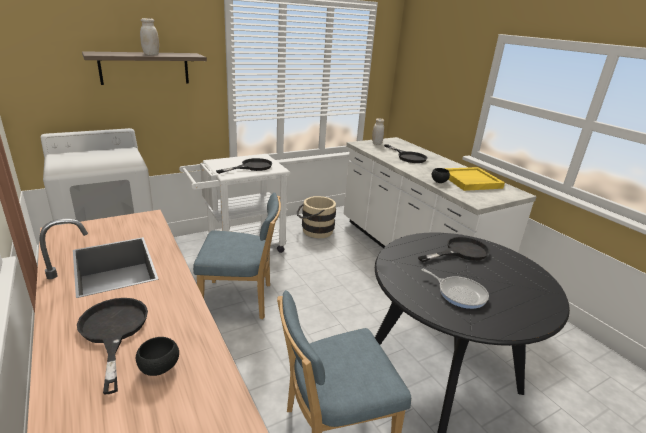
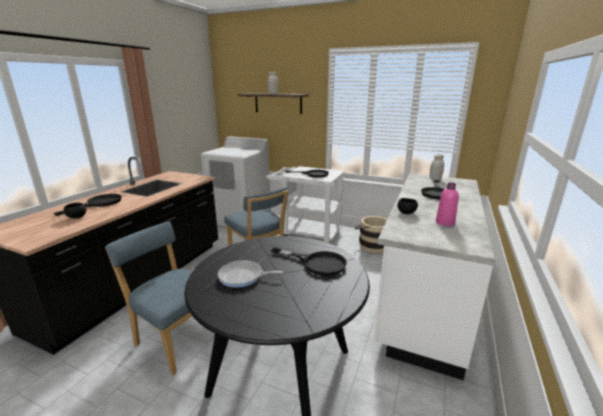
camera: 55 degrees right, 5 degrees down
frying pan [421,269,489,309] -> frying pan turned 90 degrees clockwise [218,260,283,288]
yellow tray [444,167,505,191] -> pink bottle [436,182,459,226]

